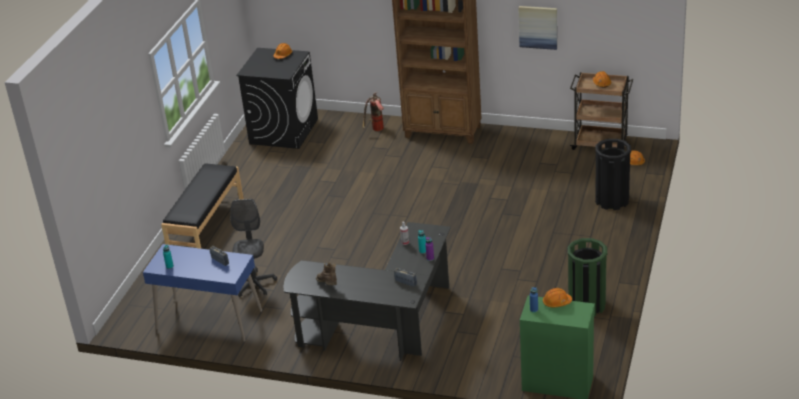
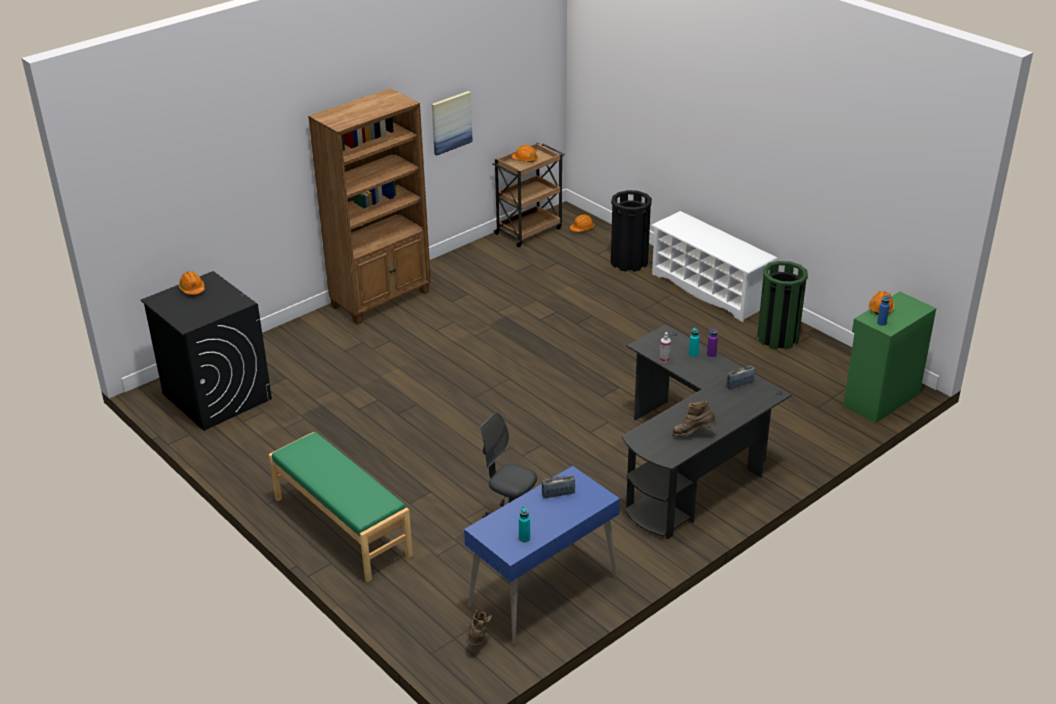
camera: 60 degrees left, 0 degrees up
black bench [161,163,244,249] -> green bench [268,432,413,582]
fire extinguisher [362,92,384,131] -> none
none -> brown boot [466,610,492,646]
none -> white shoe rack [652,211,777,322]

